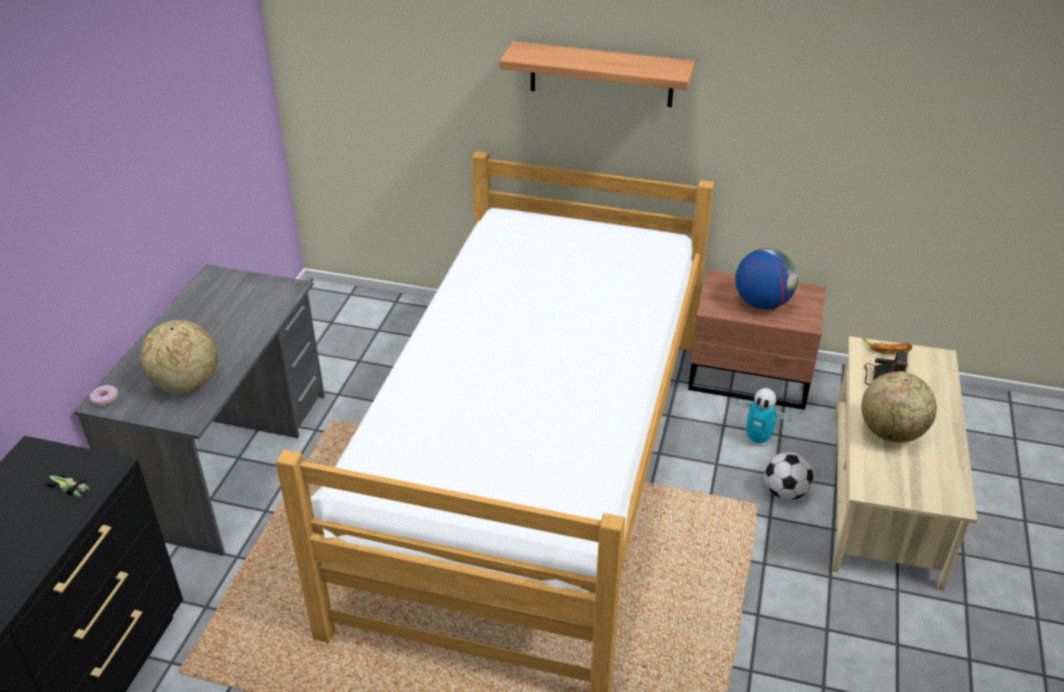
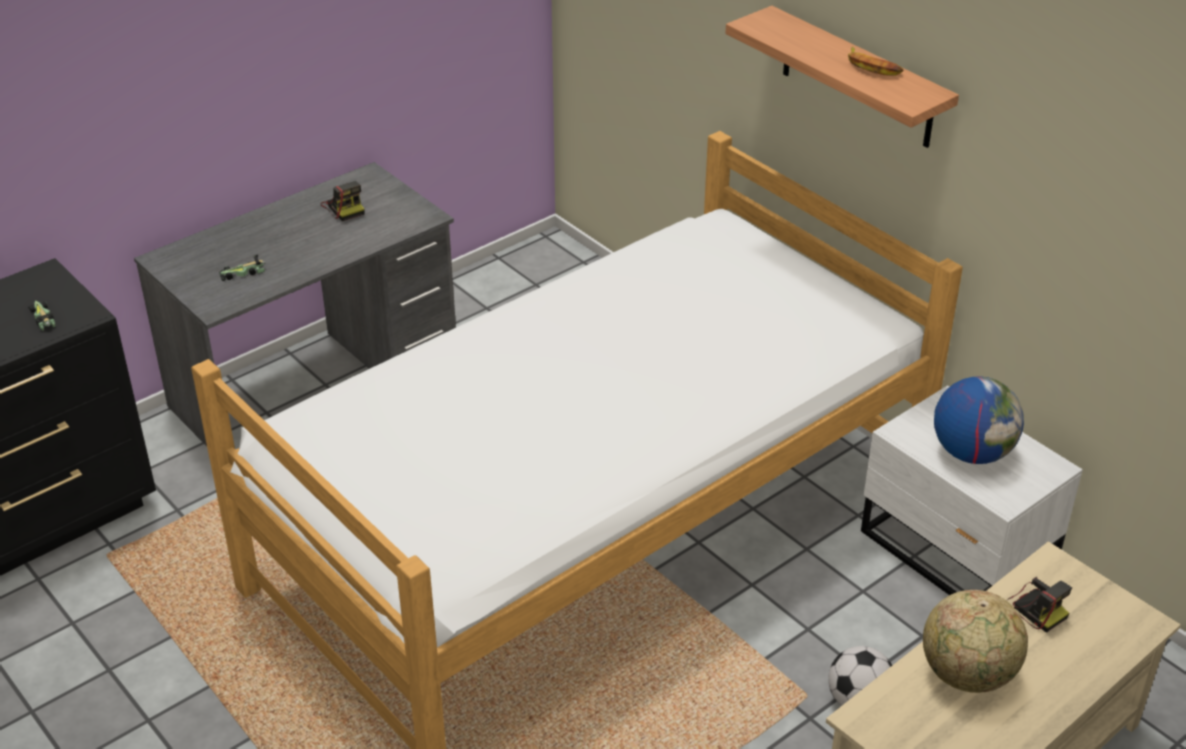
camera: 35 degrees right, 0 degrees up
donut [90,385,118,406] -> none
globe [140,320,218,393] -> toy car [219,255,266,281]
brown nightstand [688,270,826,410] -> white nightstand [861,385,1083,595]
toy robot [736,388,791,446] -> none
banana [862,338,913,354] -> banana moved to [848,47,903,76]
none -> camera [321,181,364,221]

